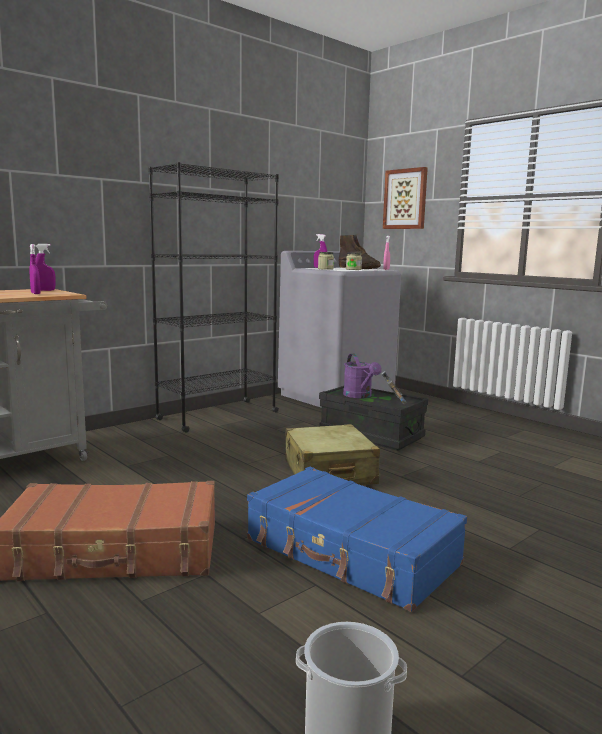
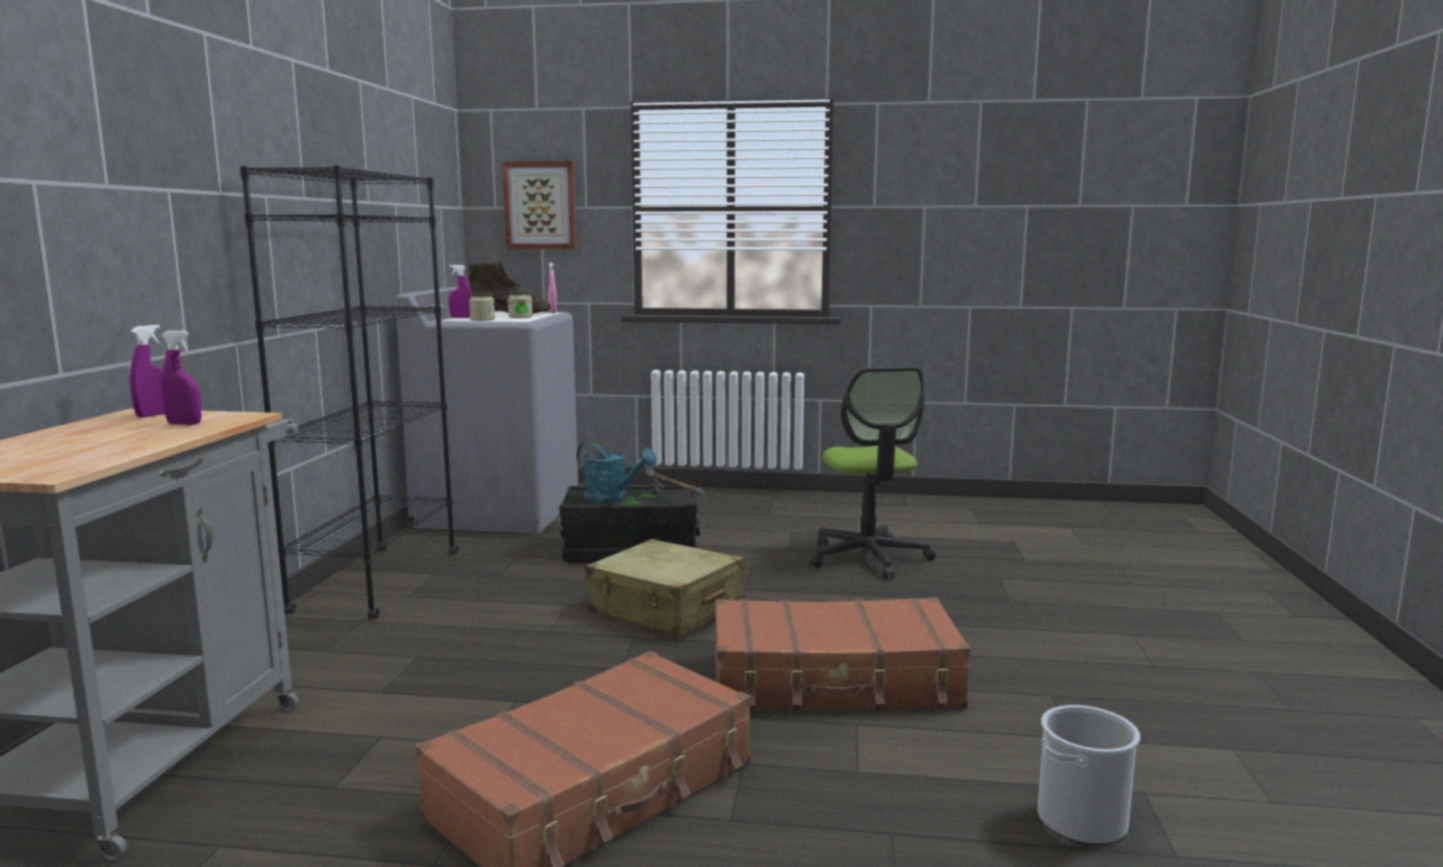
camera: 40 degrees left, 0 degrees up
blue suitcase [247,467,467,612] -> brown suitcase [715,597,971,711]
purple watering can [343,354,382,398] -> turquoise watering can [576,441,657,504]
none -> office chair [809,367,936,579]

